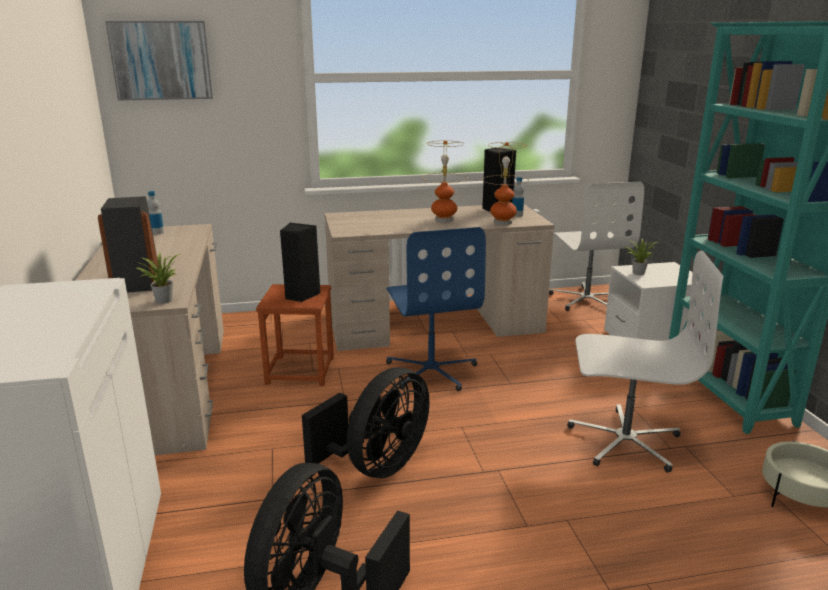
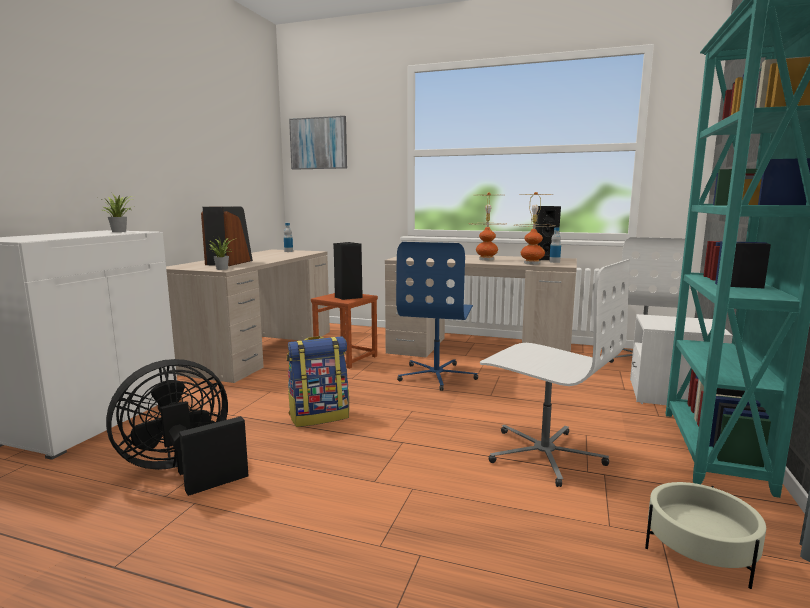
camera: 30 degrees right, 10 degrees down
black fan [302,367,429,478] -> backpack [286,336,349,427]
potted plant [625,239,657,275] -> potted plant moved to [100,194,133,232]

